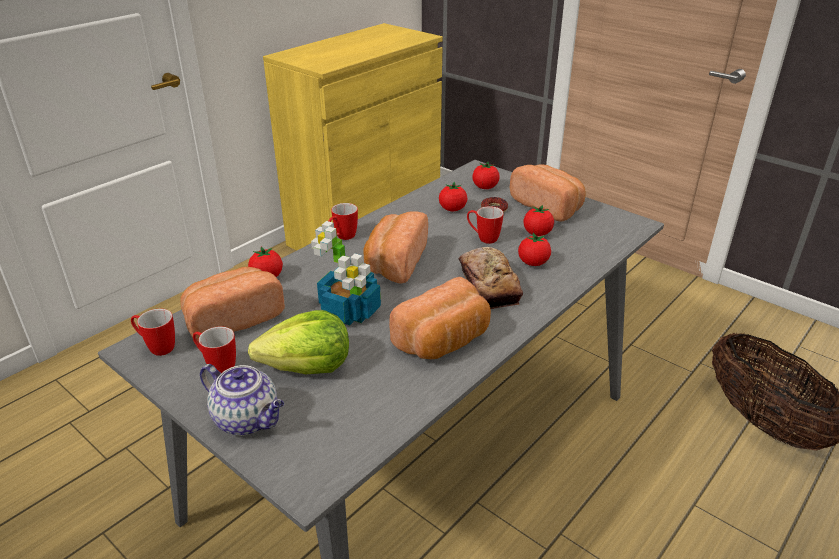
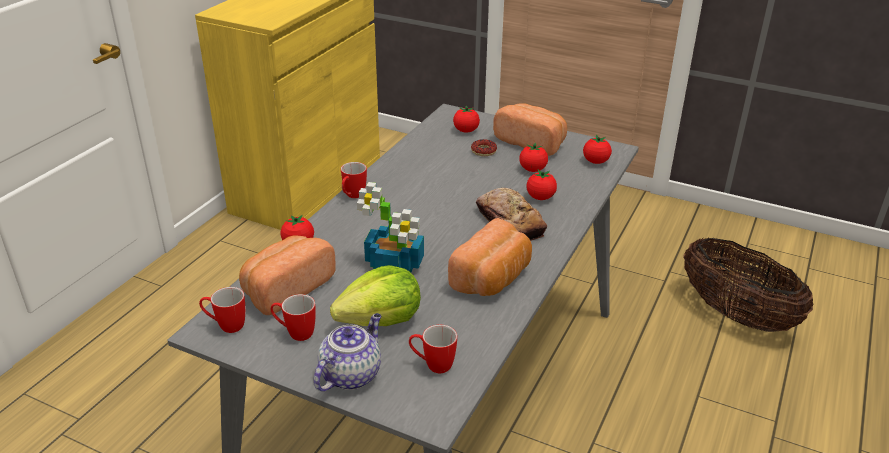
camera: 15 degrees left, 0 degrees up
teapot [200,364,284,436] -> teapot turned 75 degrees counterclockwise [313,313,381,391]
bread [363,211,428,283] -> none
tomato [439,182,467,211] -> tomato moved to [583,135,612,164]
mug [467,206,504,244] -> mug moved to [409,325,457,373]

